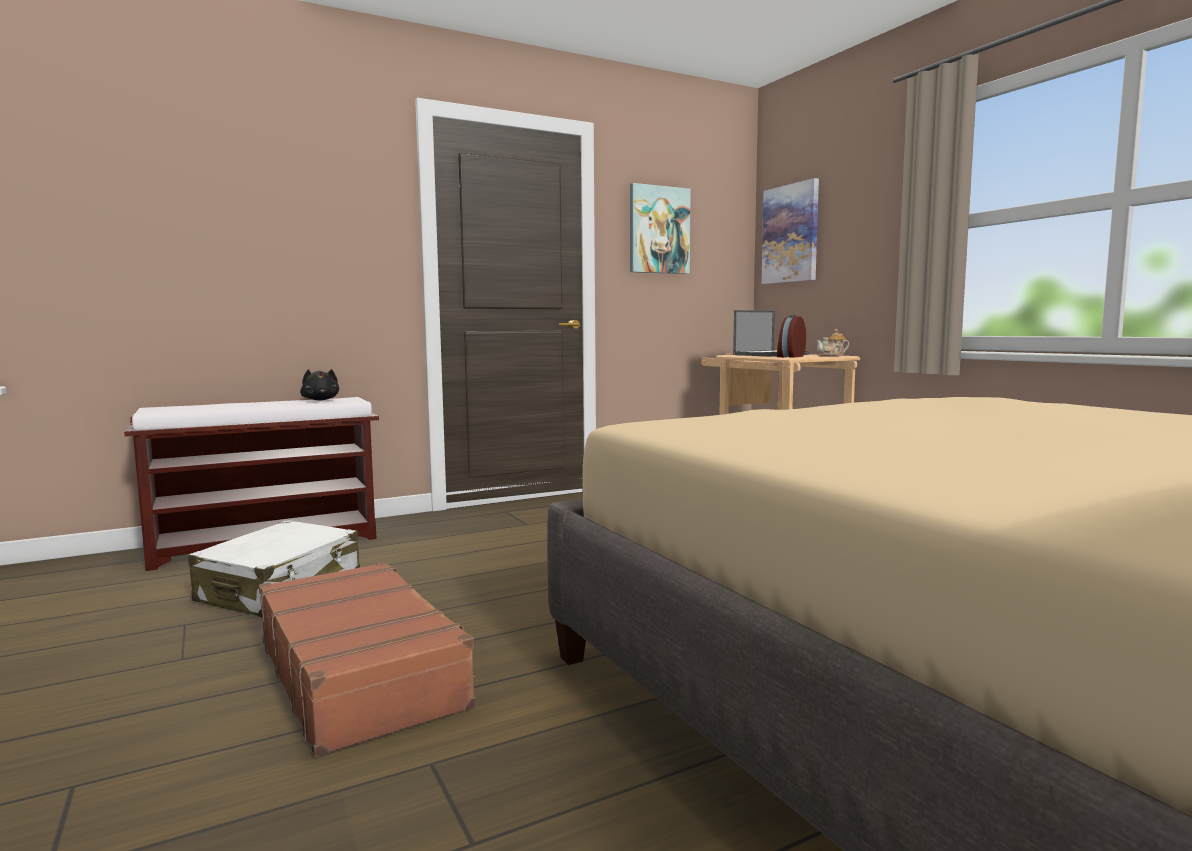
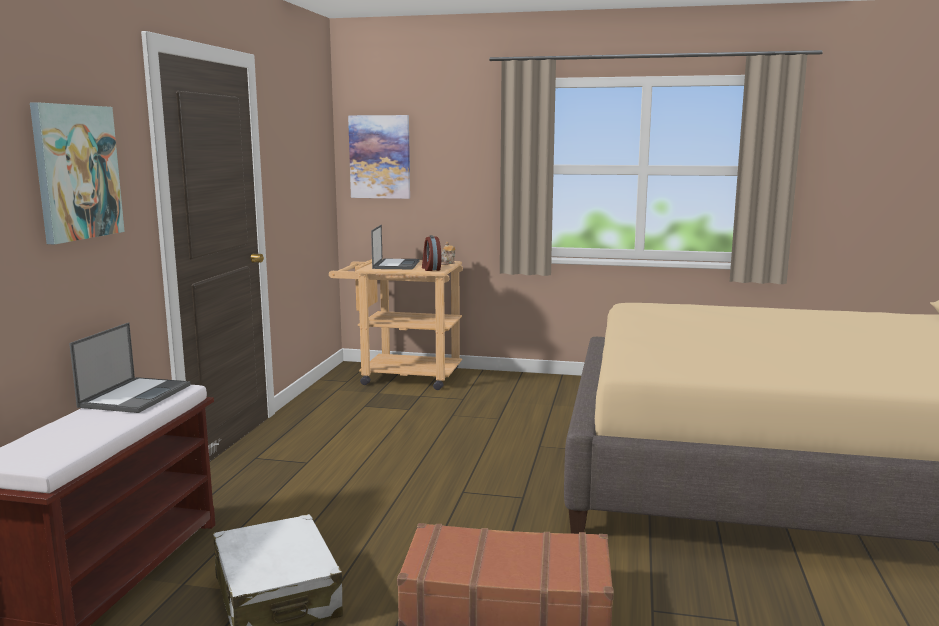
camera: 50 degrees left, 5 degrees up
black plush toy [300,369,339,400] -> laptop [69,322,191,413]
picture [630,183,691,274] -> picture moved to [30,102,125,244]

